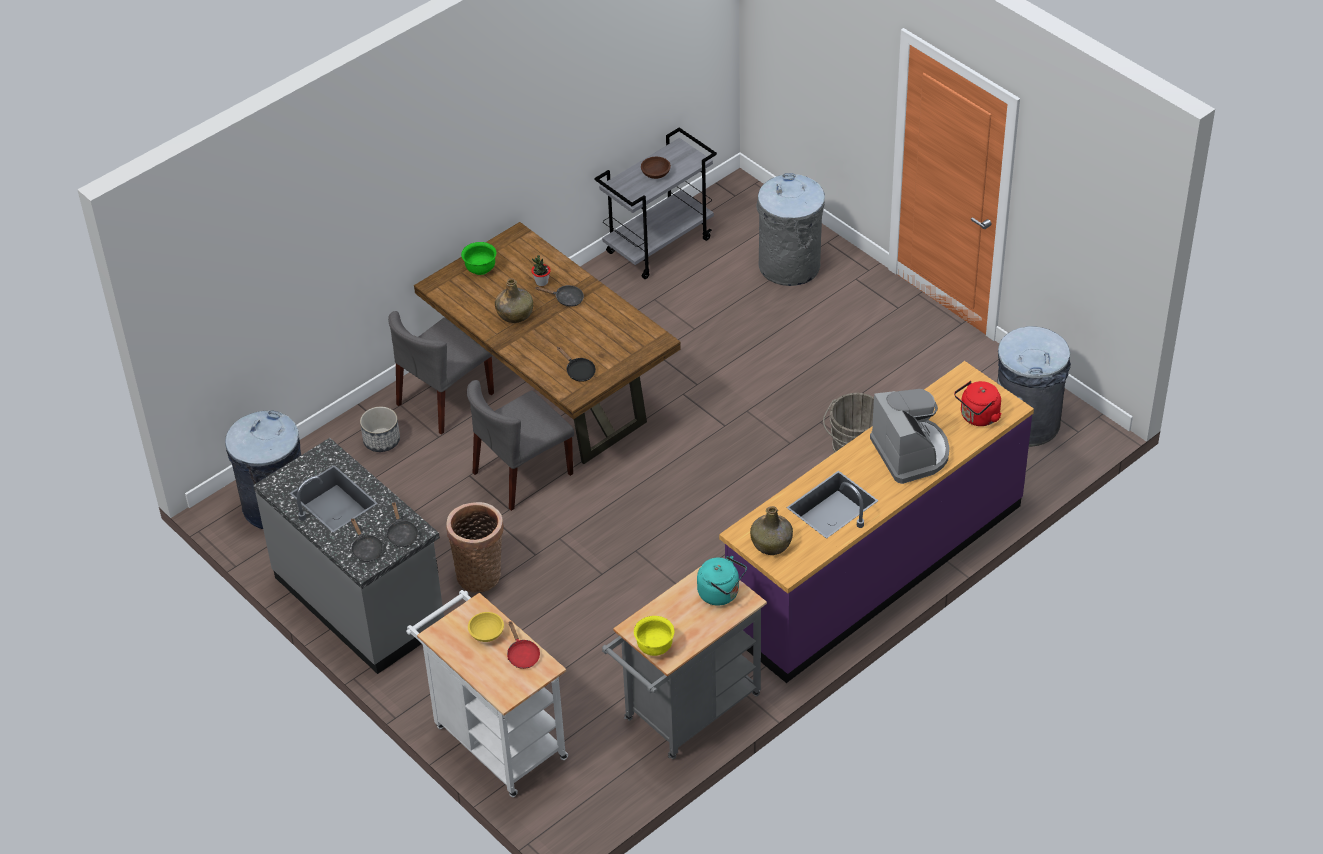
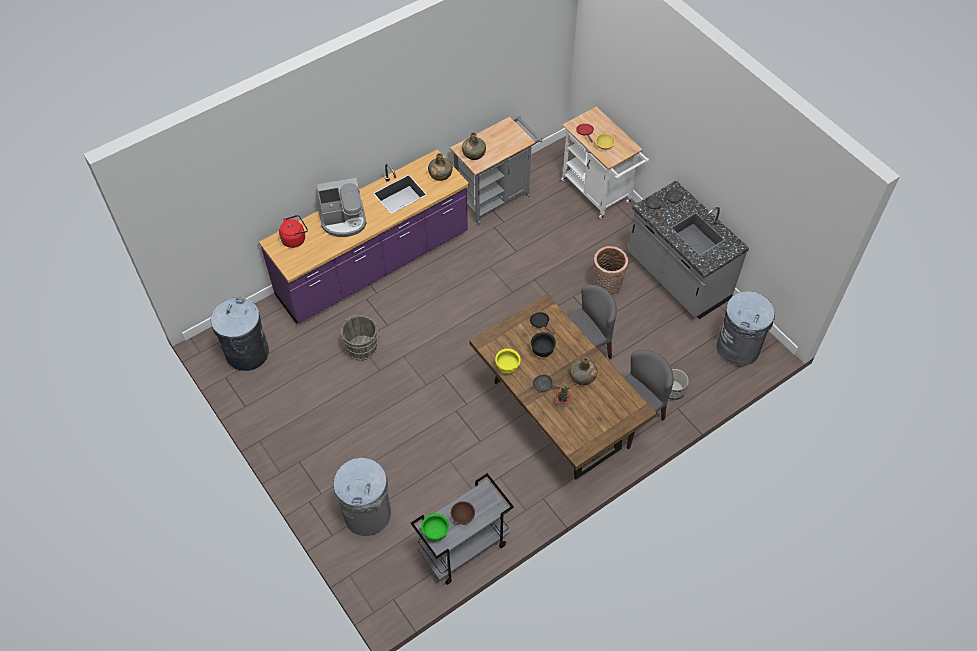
camera: 175 degrees left, 10 degrees up
green bowl [461,242,496,275] -> green bowl moved to [421,513,449,541]
yellow bowl [634,616,674,656] -> yellow bowl moved to [495,349,521,374]
turquoise kettle [697,556,747,606] -> green bottle [462,132,486,160]
coffee machine [870,389,950,484] -> coffee machine turned 90 degrees counterclockwise [317,178,366,237]
none -> black bowl [531,332,556,357]

